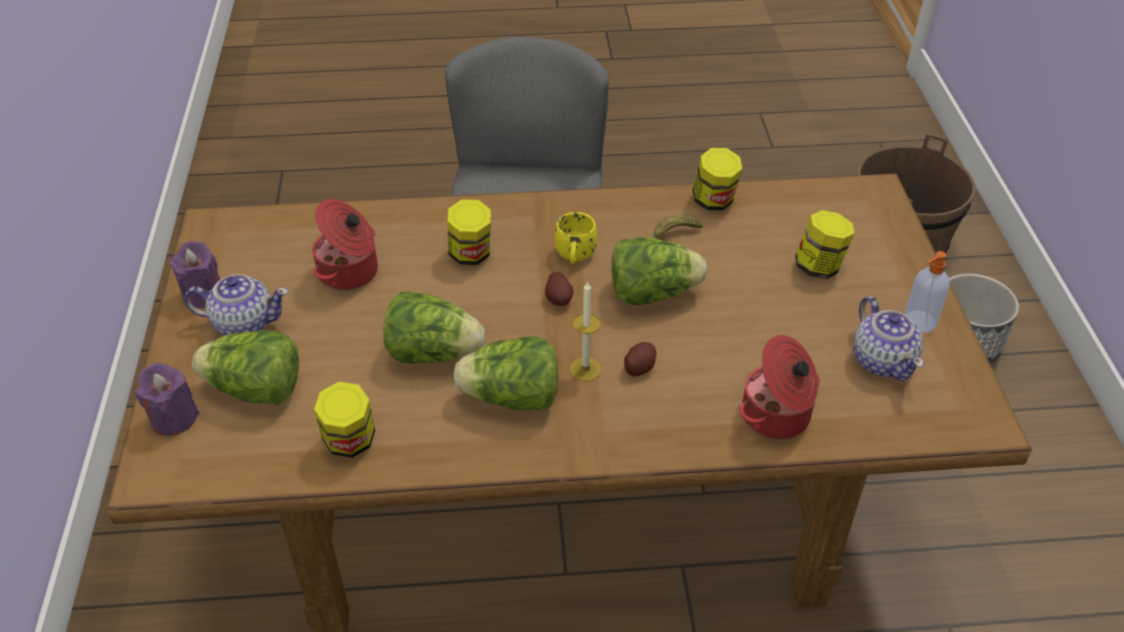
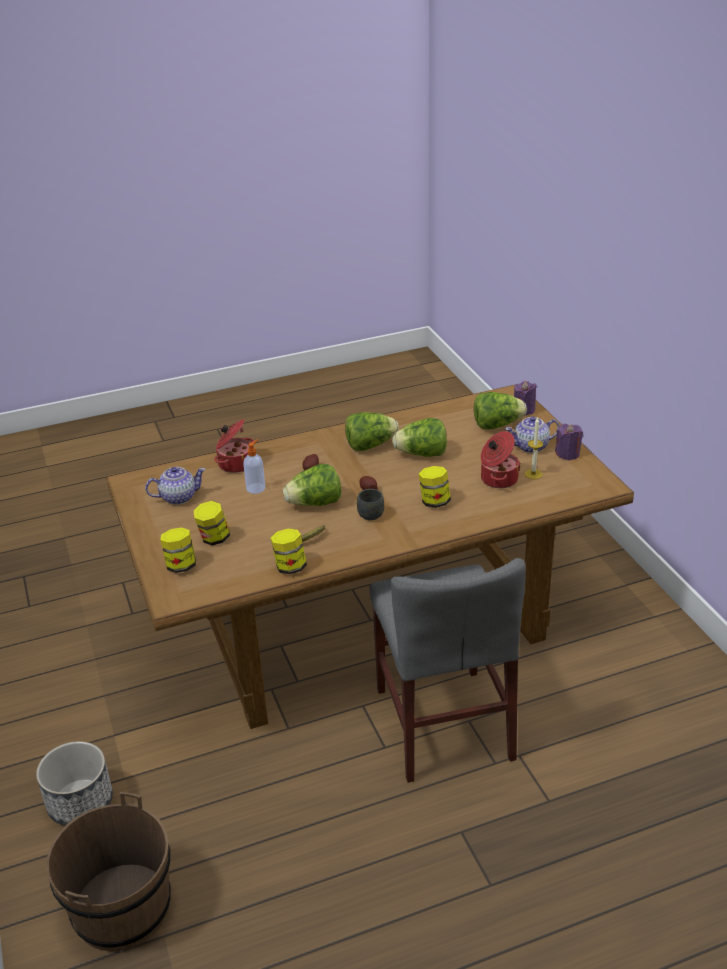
camera: 165 degrees right, 10 degrees down
jar [314,381,375,458] -> jar moved to [161,527,196,573]
yellow mug [555,212,597,264] -> grey mug [357,489,384,521]
candle [570,281,601,381] -> candle moved to [525,417,543,479]
teapot [853,296,924,381] -> teapot turned 105 degrees clockwise [145,467,206,505]
soap dispenser [904,251,950,333] -> soap dispenser moved to [243,439,265,494]

